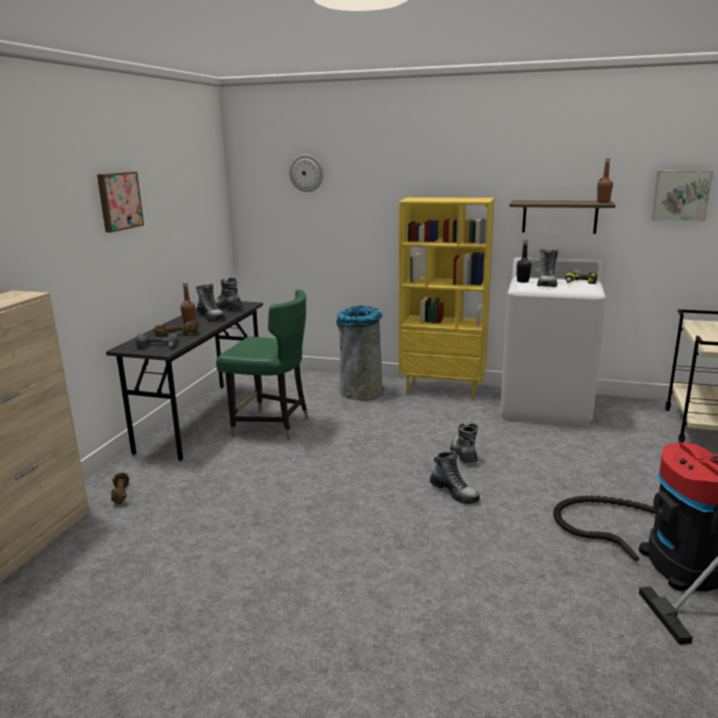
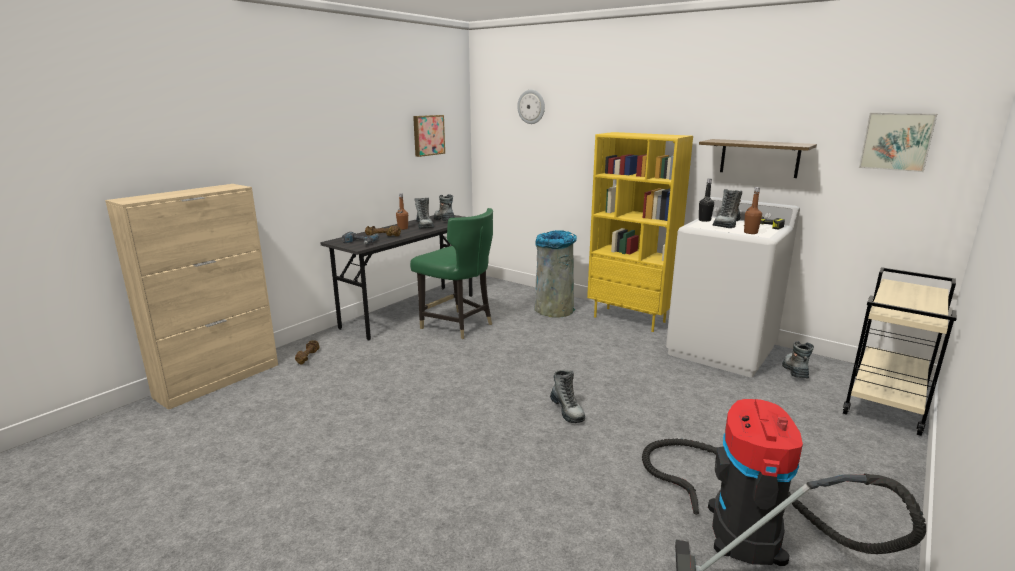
camera: 20 degrees right, 0 degrees up
picture [97,172,144,233] -> picture moved to [413,115,445,157]
boot [450,423,478,462] -> boot moved to [782,341,814,379]
brown bottle [597,158,613,203] -> brown bottle moved to [744,187,762,234]

